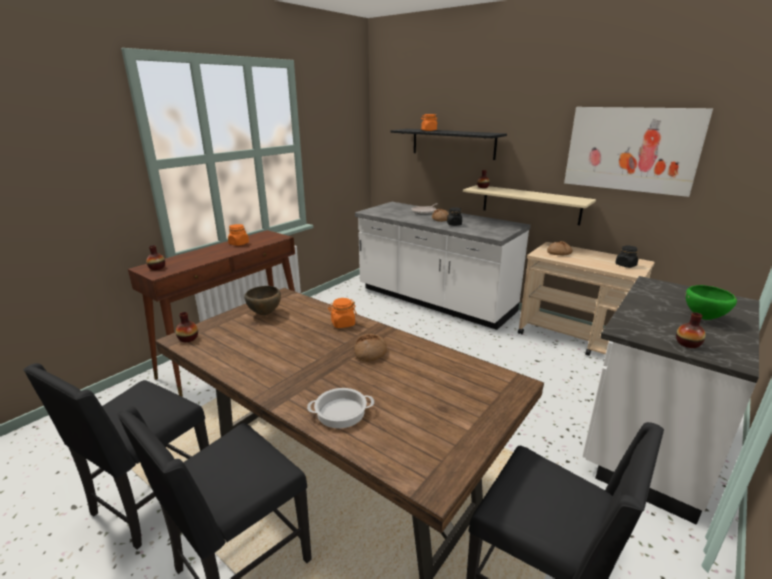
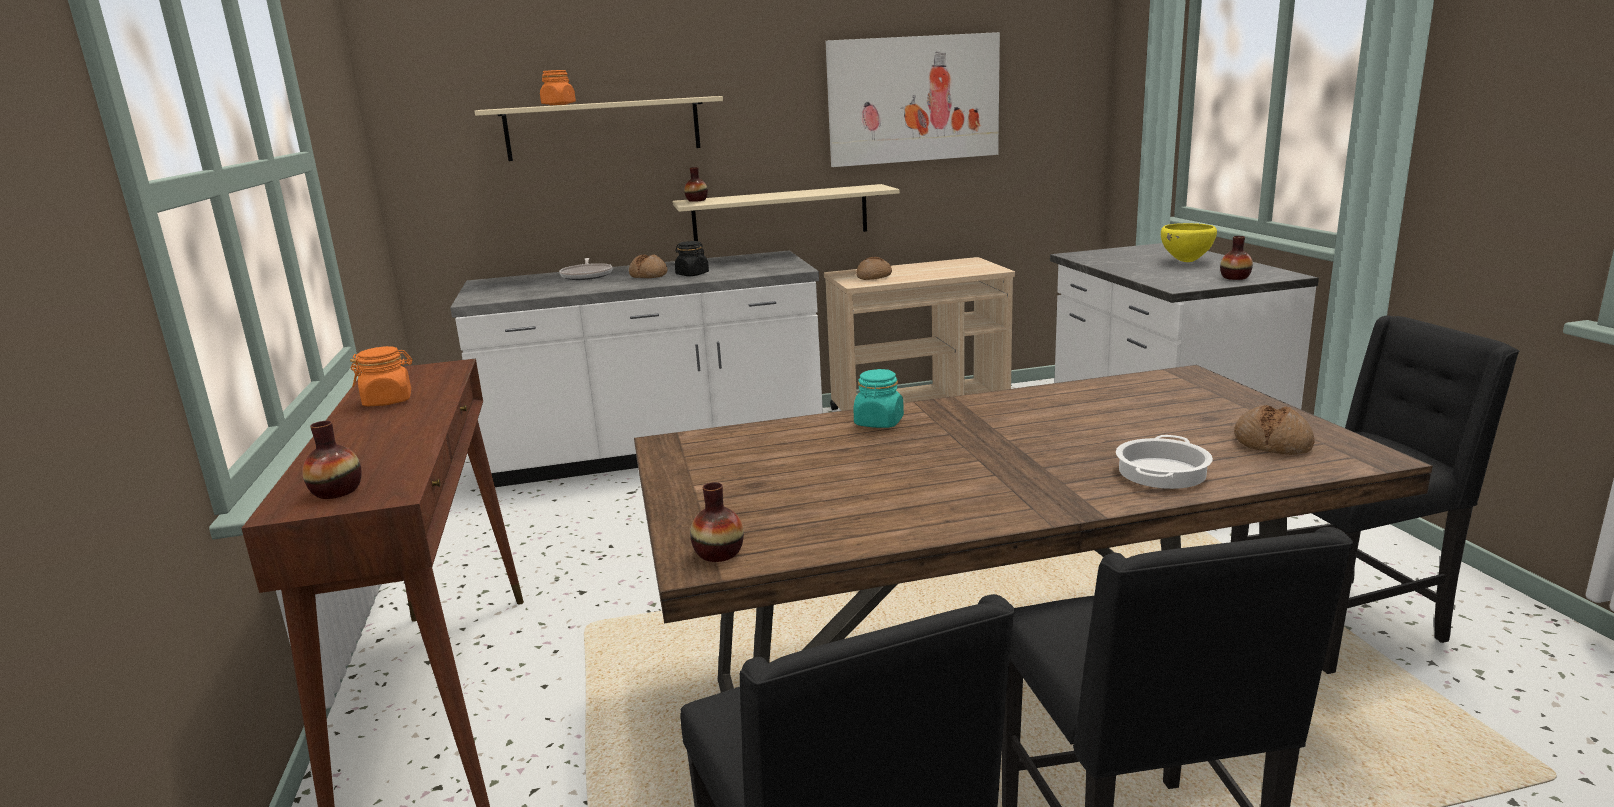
camera: 50 degrees left, 5 degrees down
brown bowl [244,286,281,315] -> none
orange jar [328,298,357,328] -> turquoise jar [853,369,904,428]
bread [354,333,387,362] -> bread moved to [1234,405,1315,455]
black shelf [390,129,507,160] -> beige shelf [475,96,723,161]
black jar [615,245,638,268] -> none
green bowl [685,285,737,320] -> yellow bowl [1161,223,1217,262]

